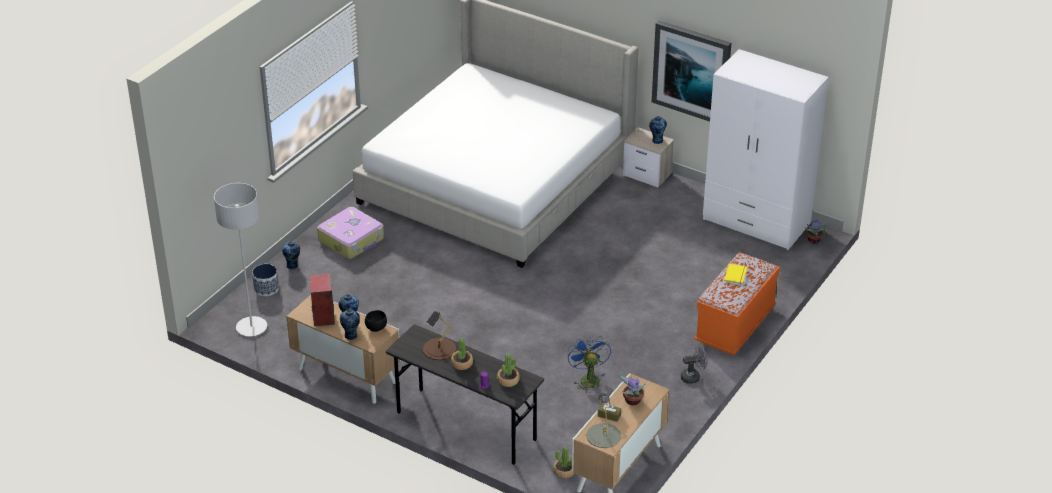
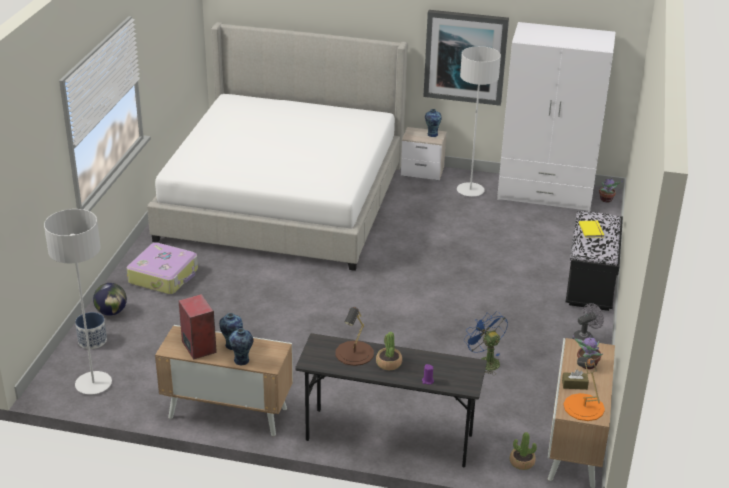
camera: 20 degrees left, 5 degrees down
vase [282,241,300,269] -> globe [93,283,127,316]
black bowl [365,310,387,332] -> none
potted plant [497,354,520,387] -> none
grey table lamp [586,393,621,448] -> orange table lamp [564,357,605,421]
orange bench [694,252,780,355] -> black bench [566,211,623,311]
none -> grey floor lamp [457,46,501,196]

